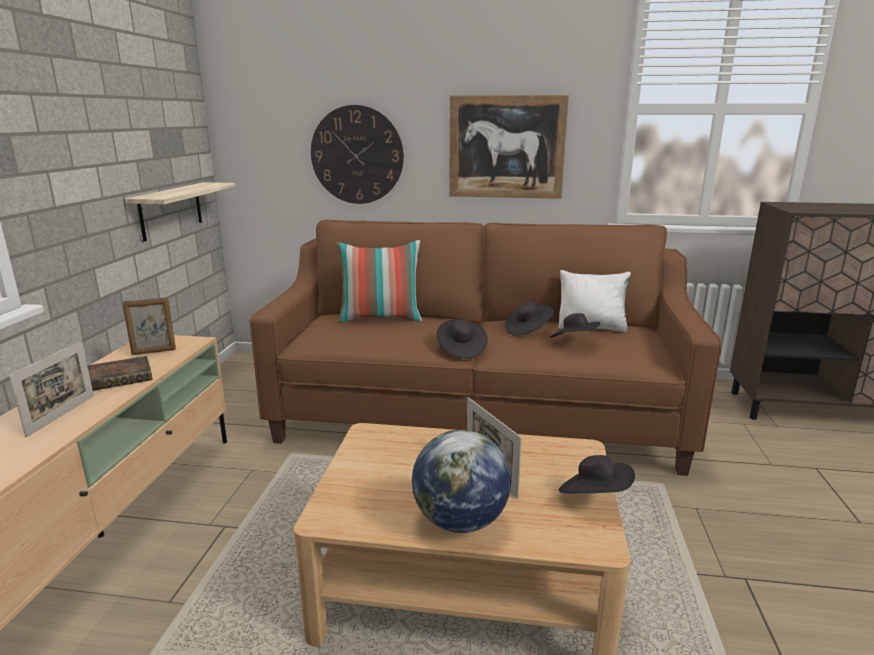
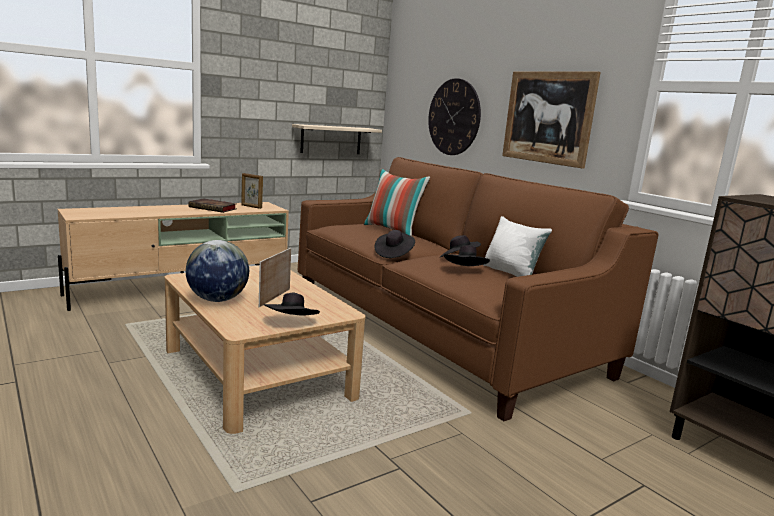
camera: 45 degrees right, 5 degrees down
picture frame [9,341,94,437] -> none

